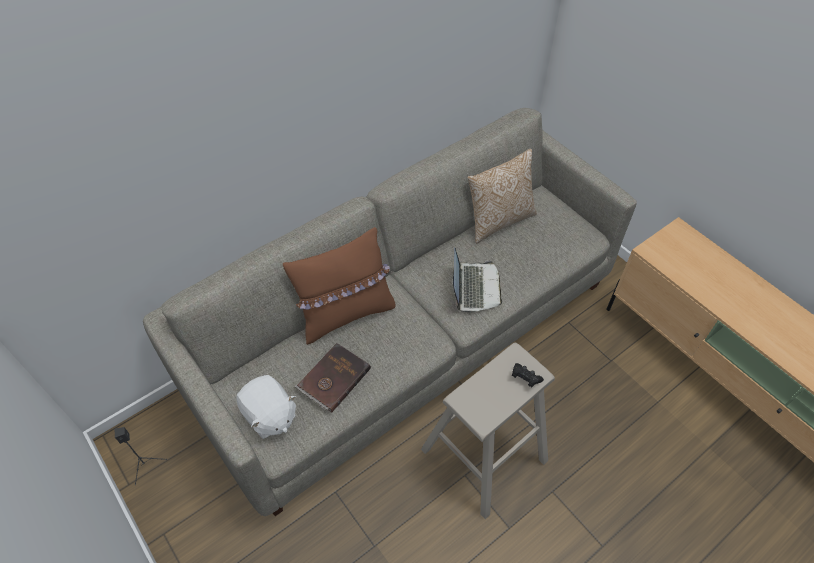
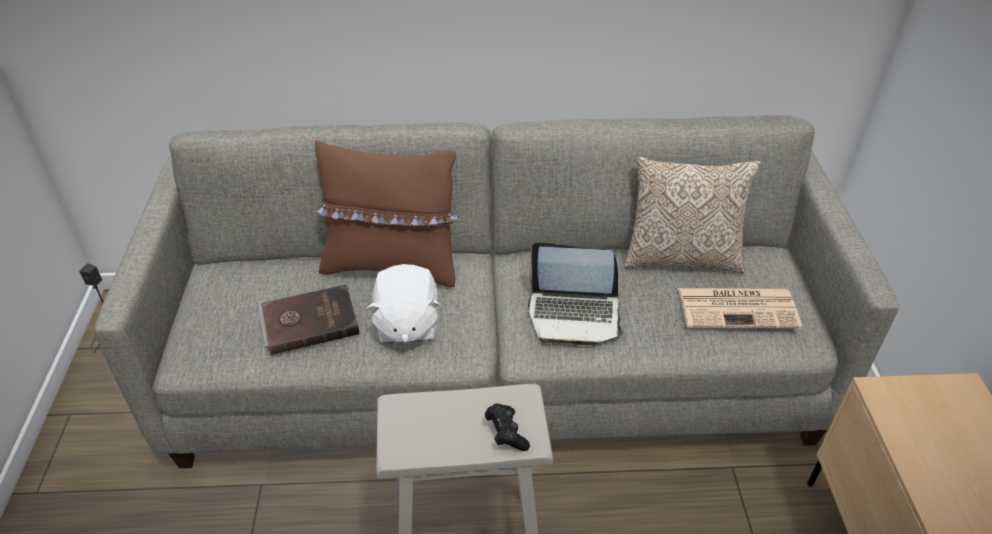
camera: 35 degrees right, 10 degrees down
white plush toy [236,375,296,439] -> white plush toy moved to [366,264,441,344]
laptop [453,247,502,312] -> laptop turned 60 degrees clockwise [528,243,625,345]
none -> newspaper [678,288,802,328]

